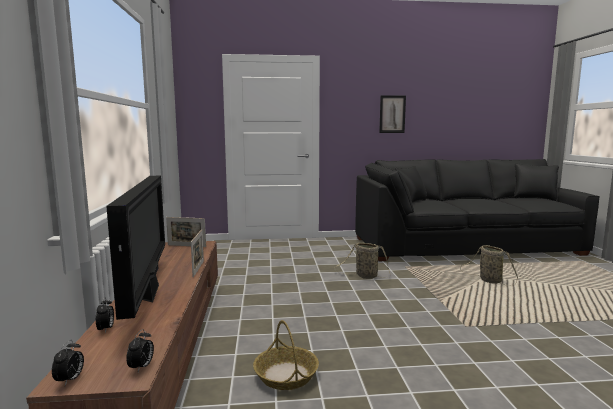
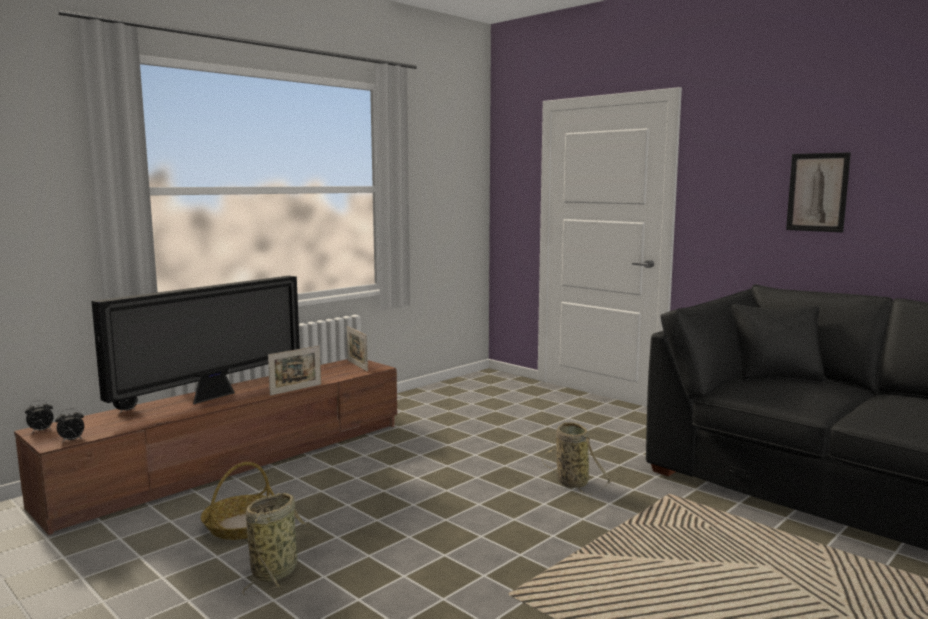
camera: 50 degrees right, 0 degrees up
basket [460,245,518,286] -> basket moved to [242,493,310,595]

